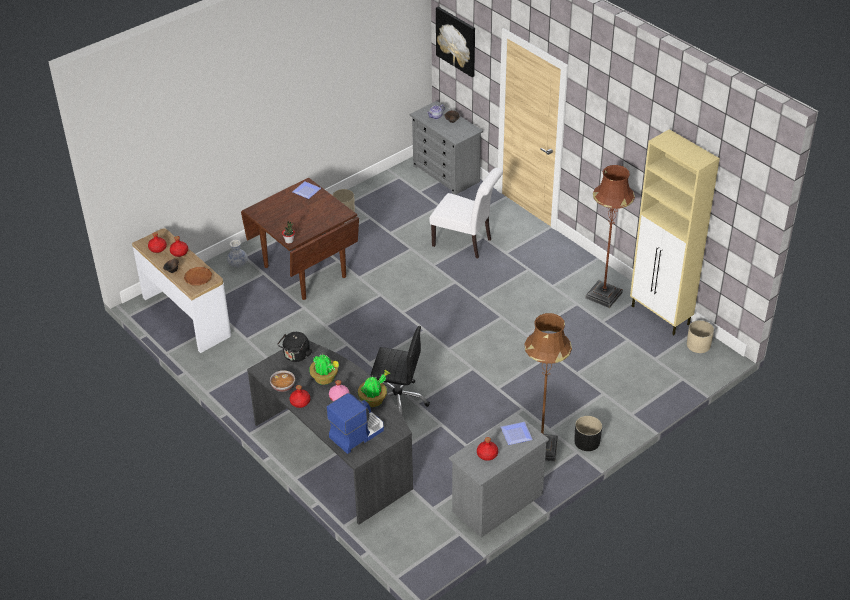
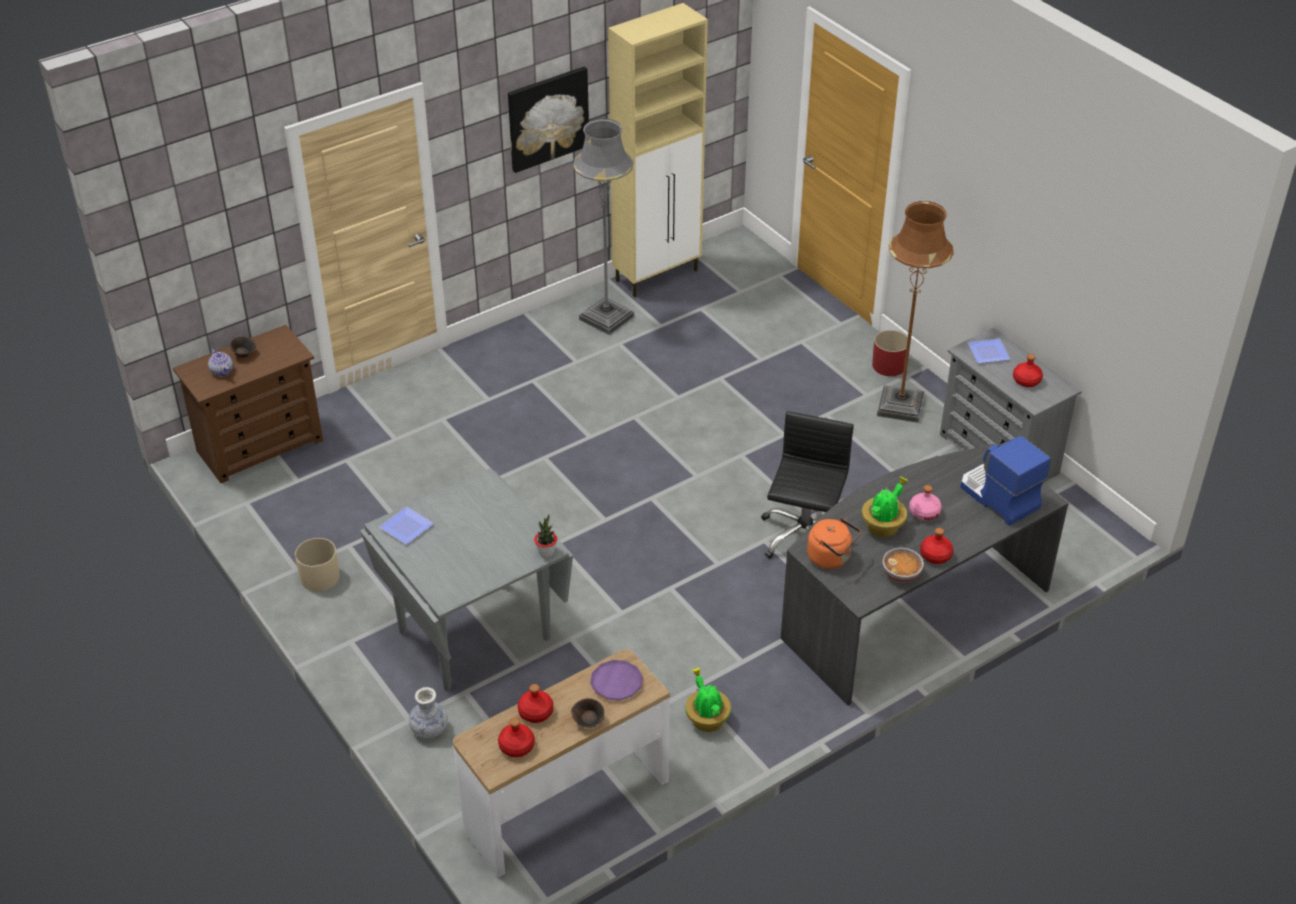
camera: 85 degrees left, 0 degrees up
brown plate [184,267,212,285] -> purple plate [590,660,643,700]
brown dining table [241,178,359,300] -> grey dining table [360,469,573,691]
black kettle [277,332,312,362] -> orange kettle [807,518,861,569]
potted plant [358,370,390,407] -> potted plant moved to [685,668,731,732]
grey dresser [410,101,483,195] -> brown dresser [173,325,323,483]
white chair [429,168,503,259] -> none
picture [436,7,475,77] -> picture moved to [508,66,589,173]
black planter [574,416,602,451] -> red planter [872,330,908,376]
brown floor lamp [585,165,635,308] -> grey floor lamp [573,119,634,335]
beige planter [687,320,714,353] -> none

